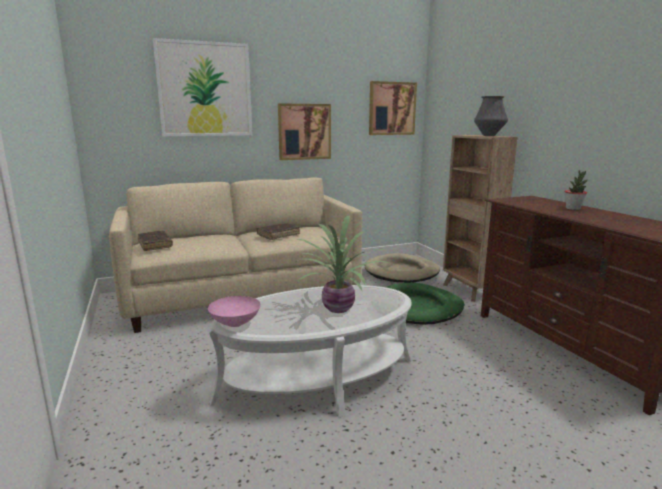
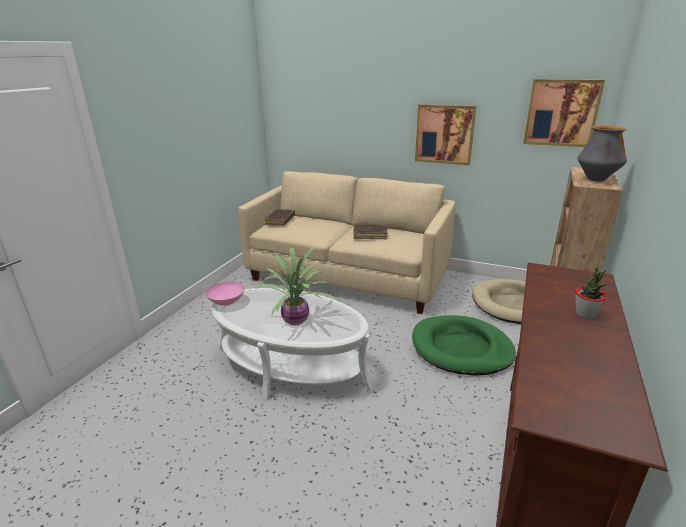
camera: 45 degrees right, 10 degrees up
picture [153,38,252,137] -> none

